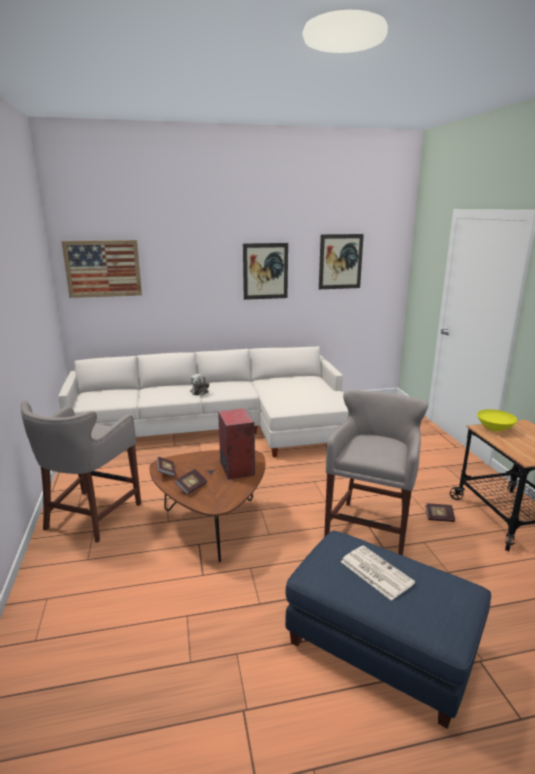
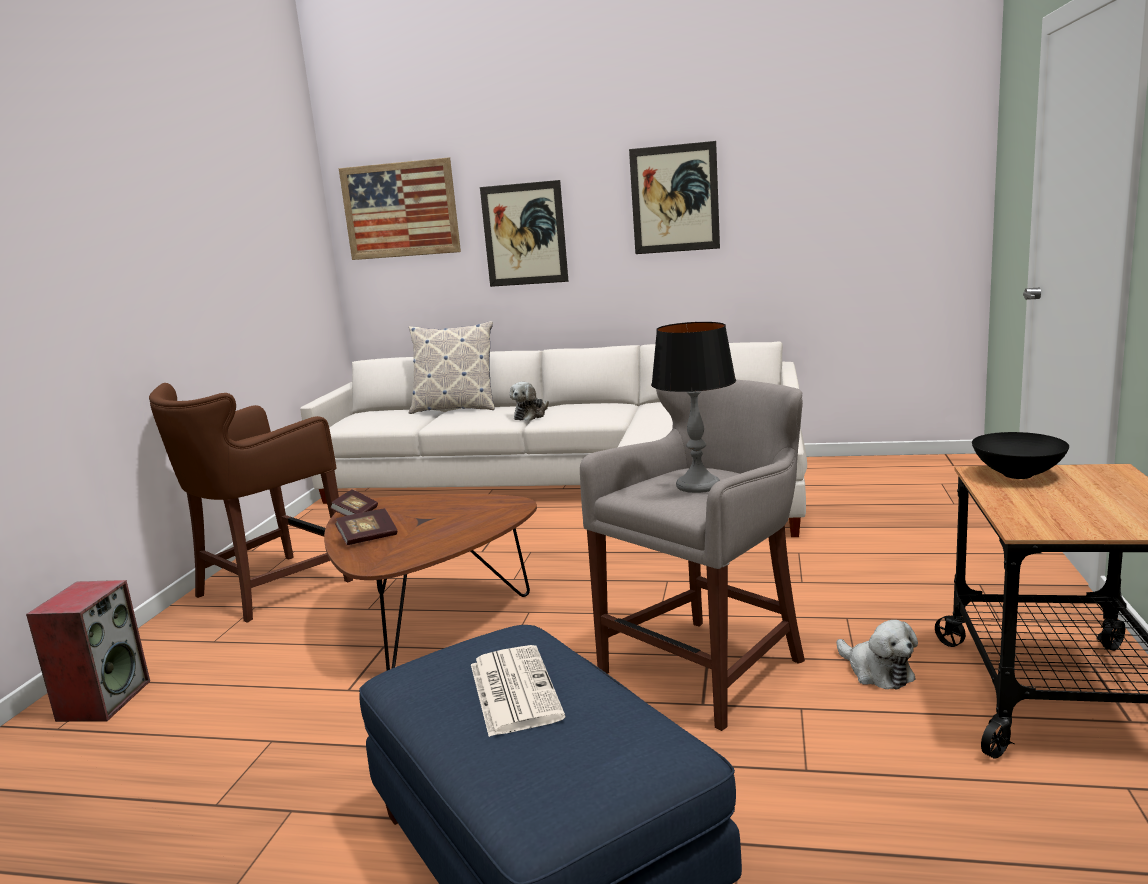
camera: 25 degrees right, 5 degrees down
grey stool [21,401,141,543] -> brown stool [149,383,353,623]
speaker [218,408,255,480] -> speaker moved to [26,580,150,722]
picture [319,234,364,289] -> picture moved to [480,180,568,287]
book [425,503,455,522] -> plush toy [836,620,918,690]
yellow bowl [477,409,517,431] -> black bowl [972,432,1069,479]
none -> pillow [409,321,495,414]
none -> table lamp [651,322,736,493]

